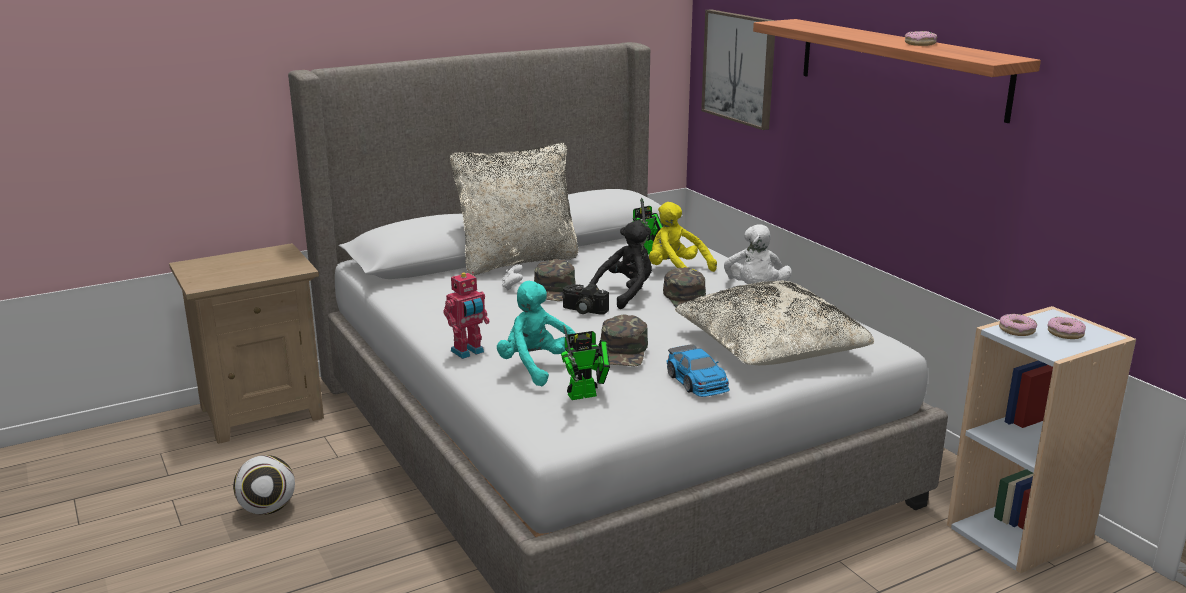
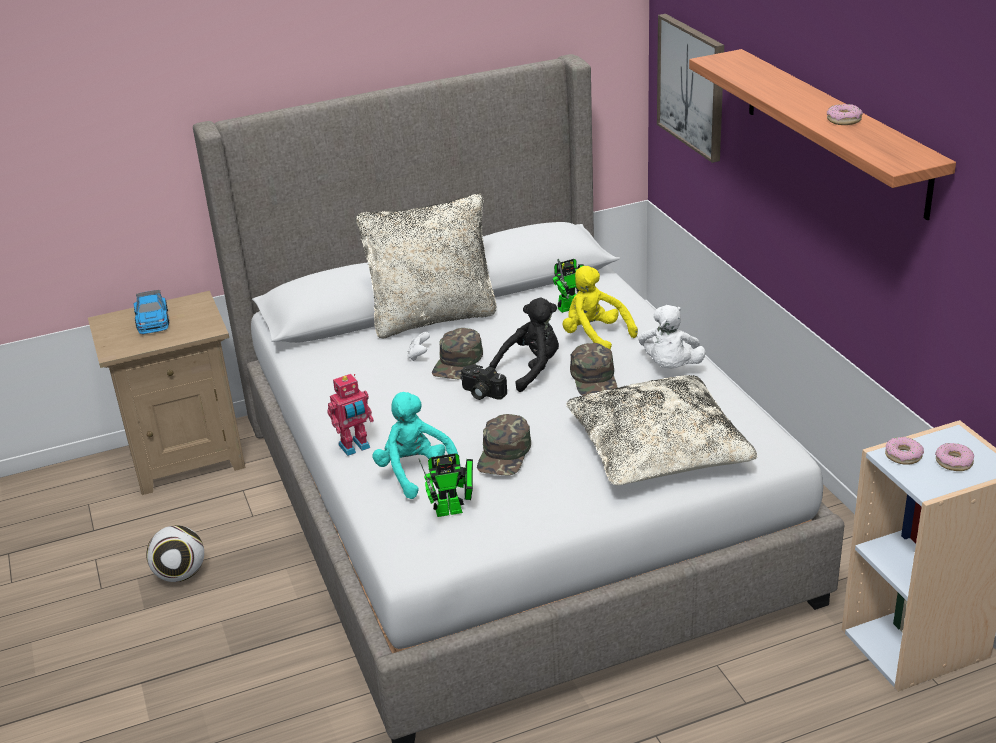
camera: 10 degrees right, 10 degrees up
toy car [666,344,730,397] -> toy car moved to [134,290,170,334]

